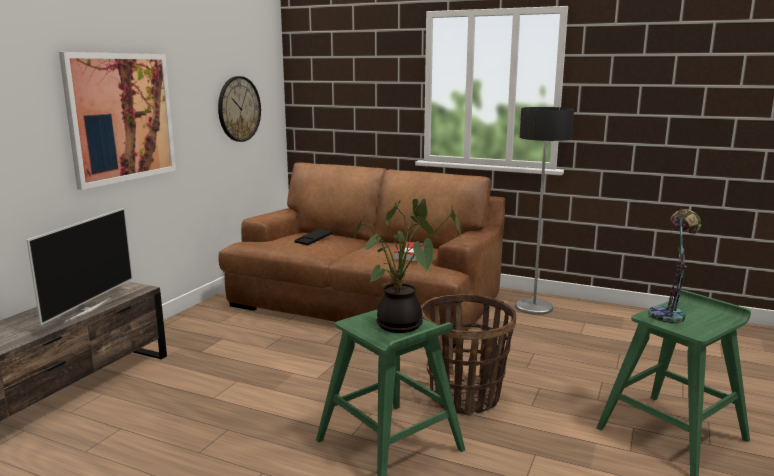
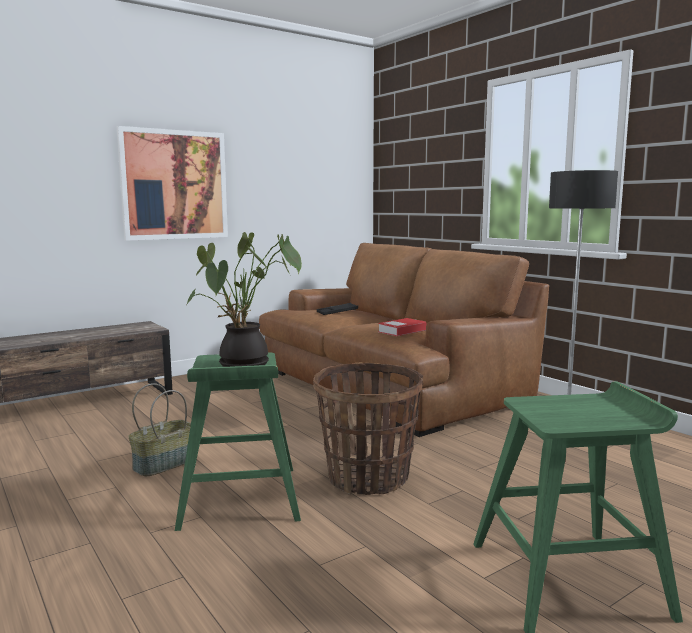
camera: 30 degrees right, 5 degrees down
television [26,208,133,325] -> none
wall clock [218,76,261,142] -> none
table lamp [648,209,701,323] -> none
none -> basket [128,383,191,476]

